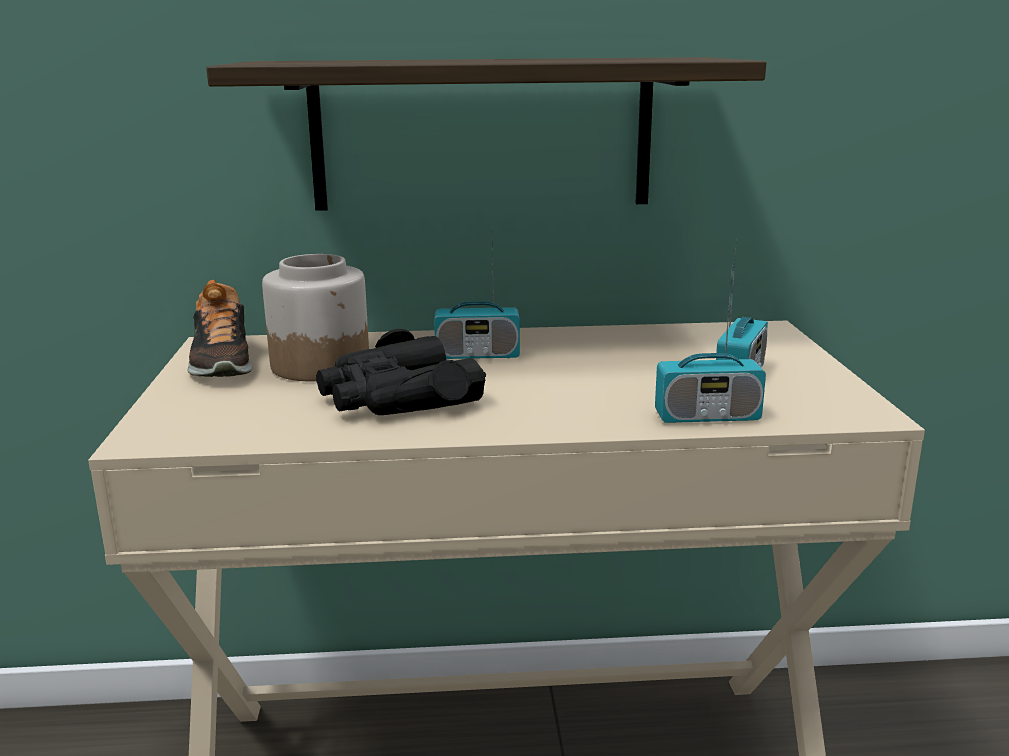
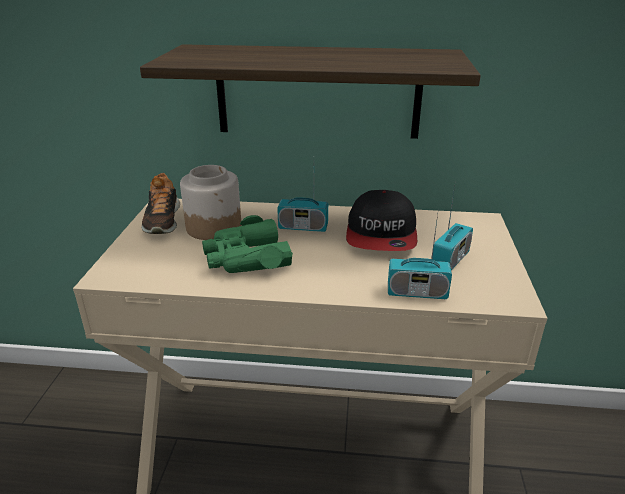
camera: 10 degrees right, 10 degrees up
black binoculars [316,329,486,415] -> green binoculars [202,215,293,273]
none -> cap [346,190,417,251]

